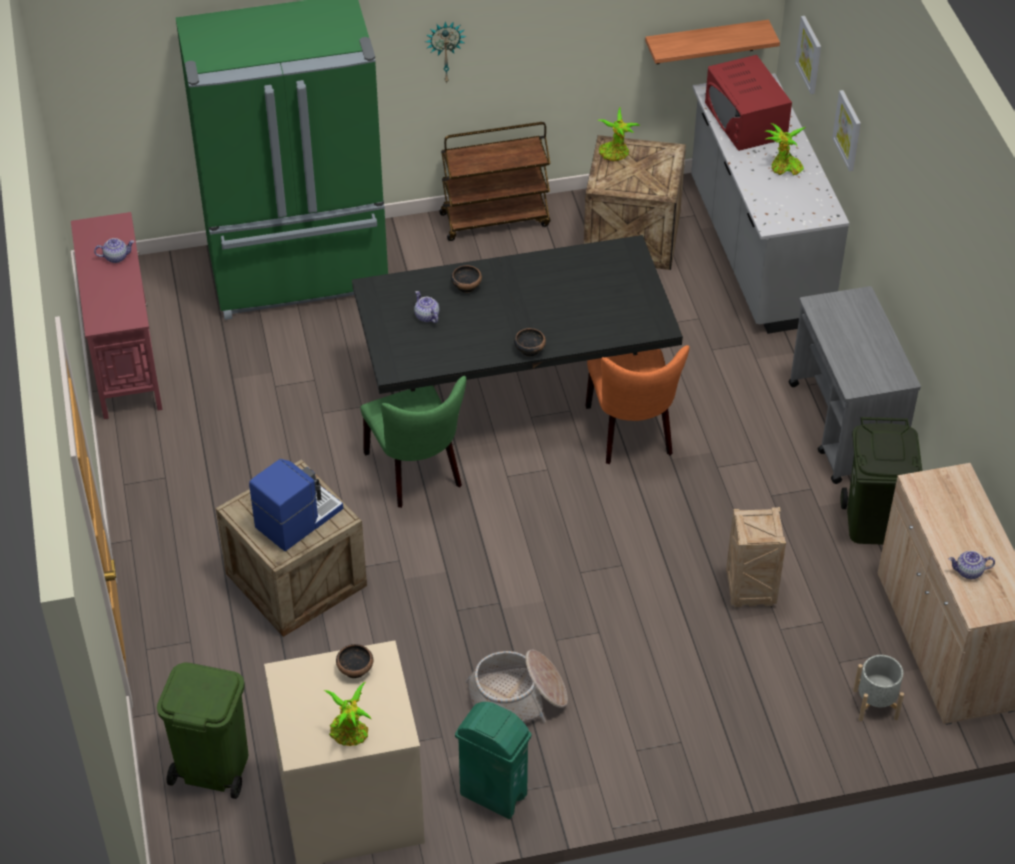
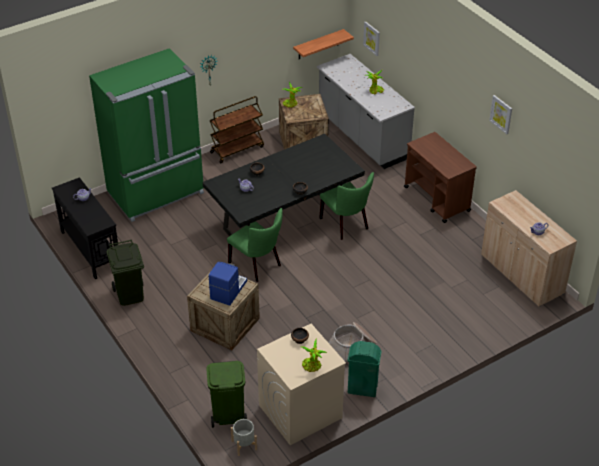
camera: 20 degrees left, 5 degrees down
red console table [71,212,162,419] -> black console table [52,177,118,279]
orange chair [585,345,689,464] -> green chair [319,172,374,240]
red microwave [705,55,792,151] -> none
crate [726,507,786,607] -> none
grey cart [789,286,921,484] -> brown cart [404,132,477,223]
picture [832,90,861,171] -> picture moved to [489,95,512,134]
green trash can [841,417,922,544] -> green trash can moved to [107,240,144,306]
grey planter [853,655,904,722] -> grey planter moved to [231,419,257,456]

